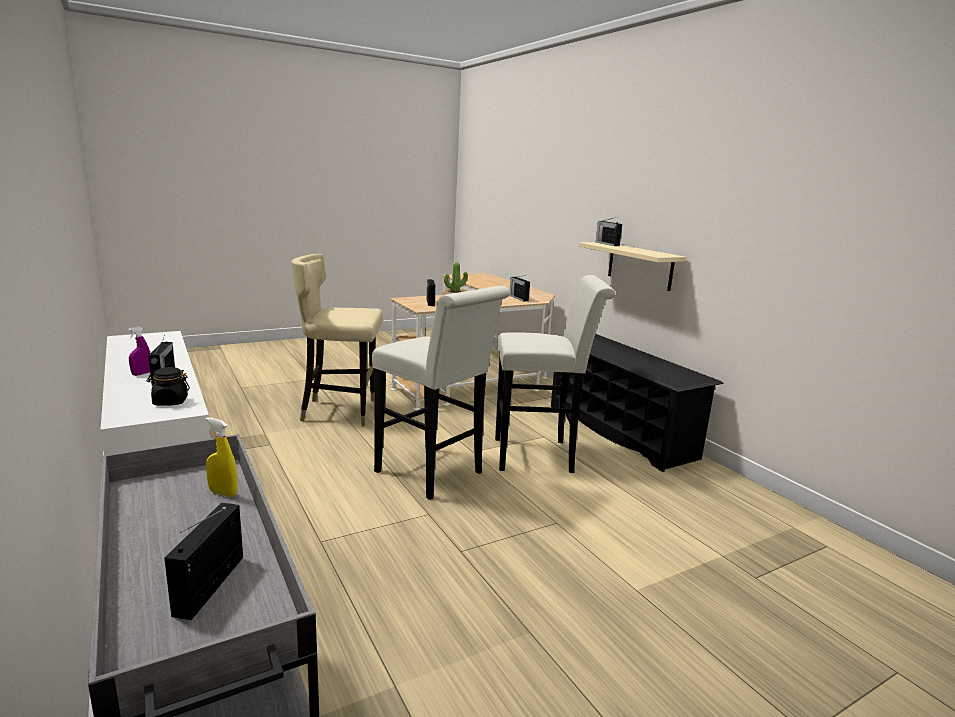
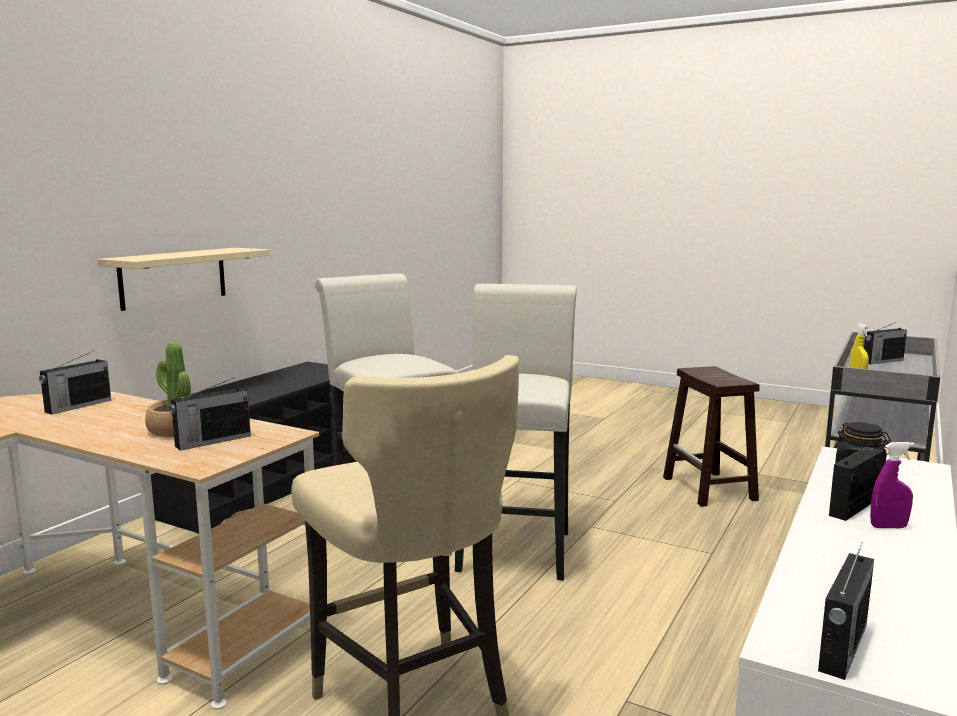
camera: 120 degrees left, 5 degrees down
radio [596,217,622,246] -> radio moved to [818,542,874,680]
none -> brown stool [663,366,760,507]

